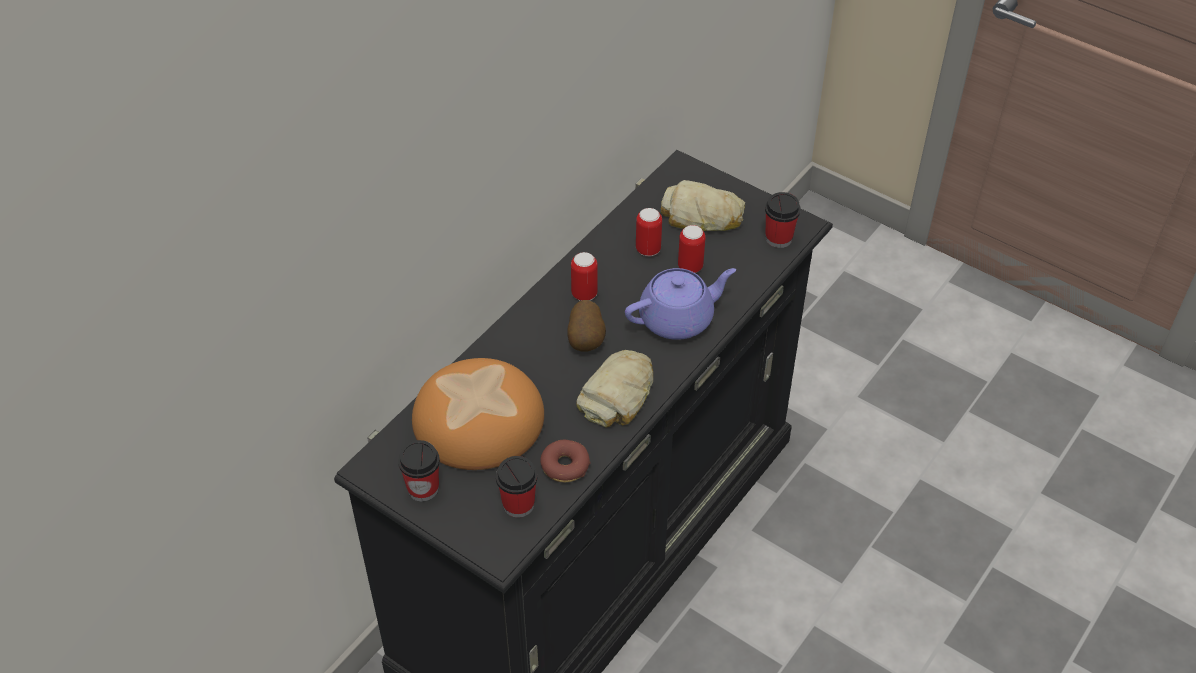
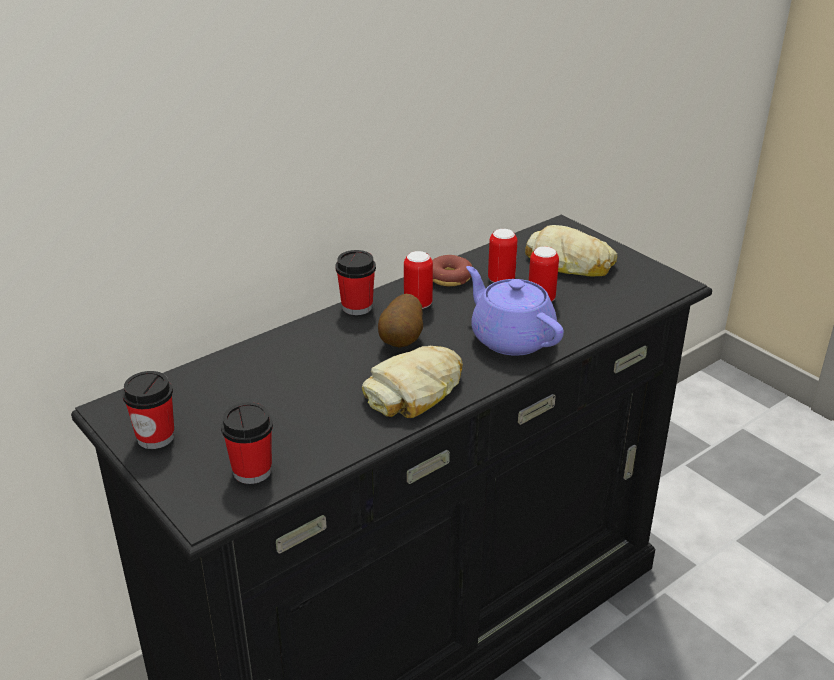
camera: 15 degrees right, 15 degrees down
bread [412,358,544,470] -> none
donut [540,440,590,482] -> donut moved to [432,255,472,287]
purple teapot [625,268,736,340] -> purple teapot turned 120 degrees counterclockwise [466,266,564,356]
cup [765,192,801,248] -> cup moved to [336,250,376,315]

